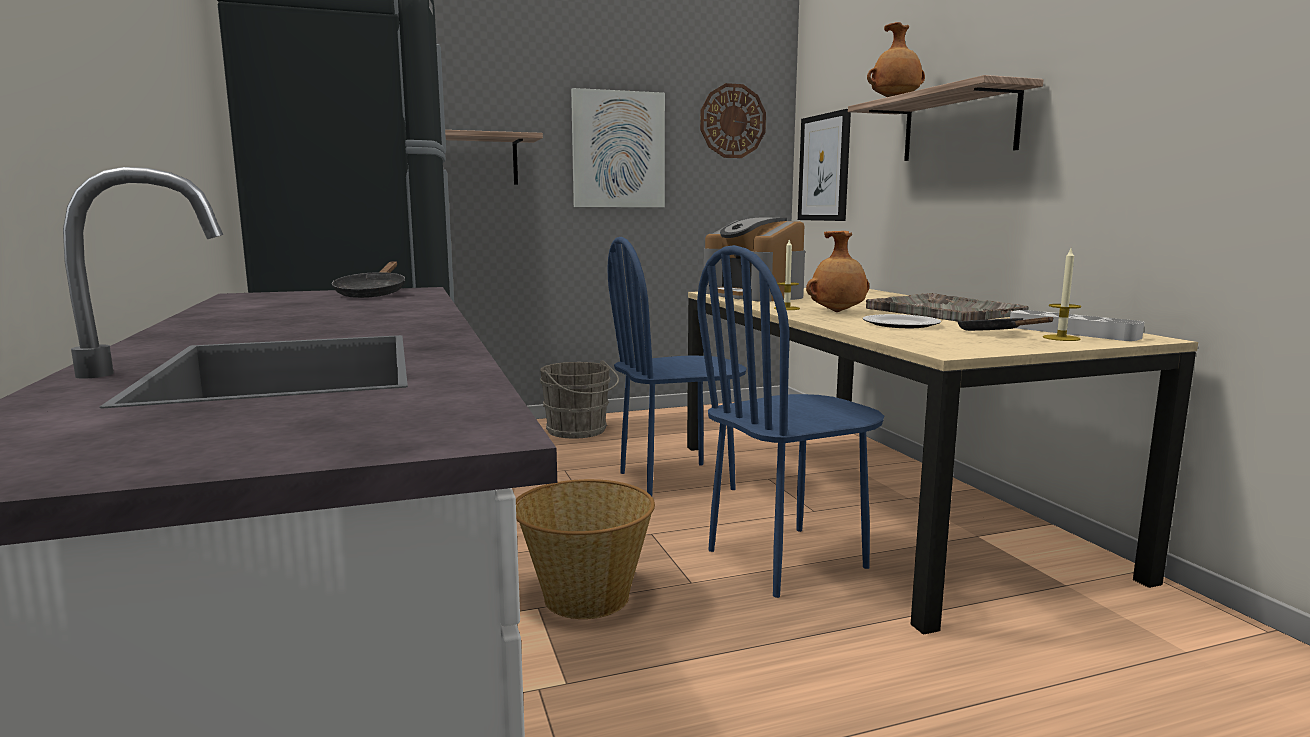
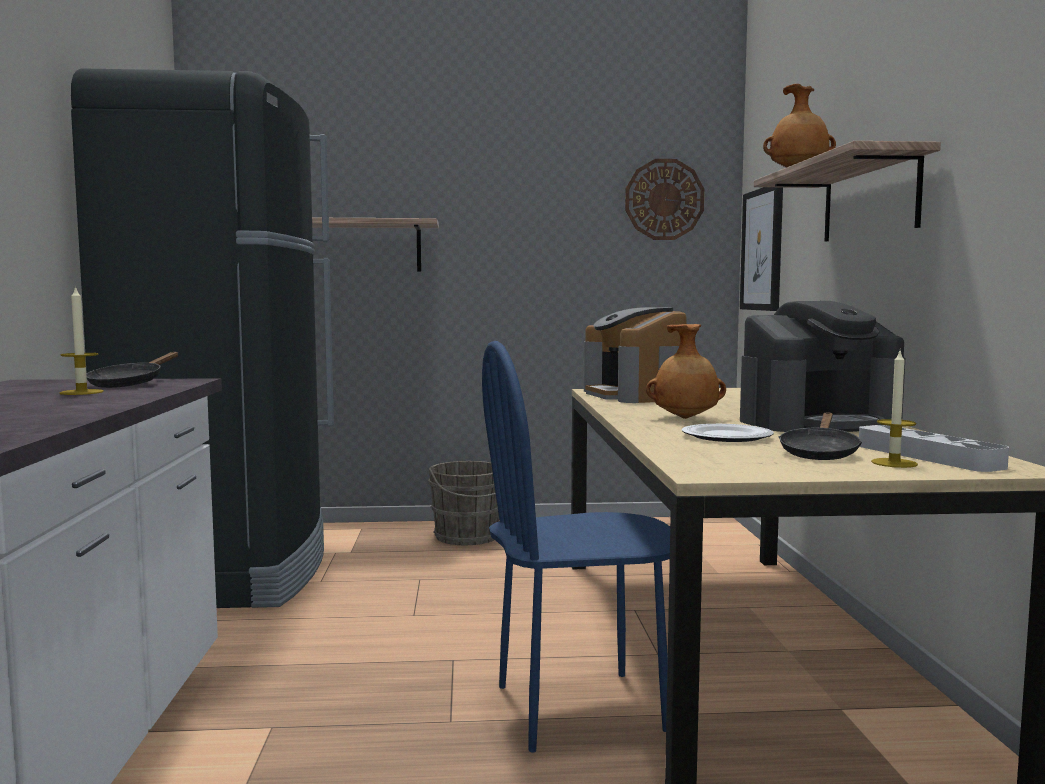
camera: 15 degrees right, 5 degrees down
basket [516,479,655,619] -> none
picture [571,88,665,207] -> none
blue chair [607,237,747,496] -> none
candle [774,238,800,310] -> candle moved to [59,285,104,395]
grey tray [866,293,1029,321] -> coffee machine [740,301,905,432]
black frying pan [957,317,1054,331] -> black frying pan turned 150 degrees counterclockwise [778,412,862,460]

